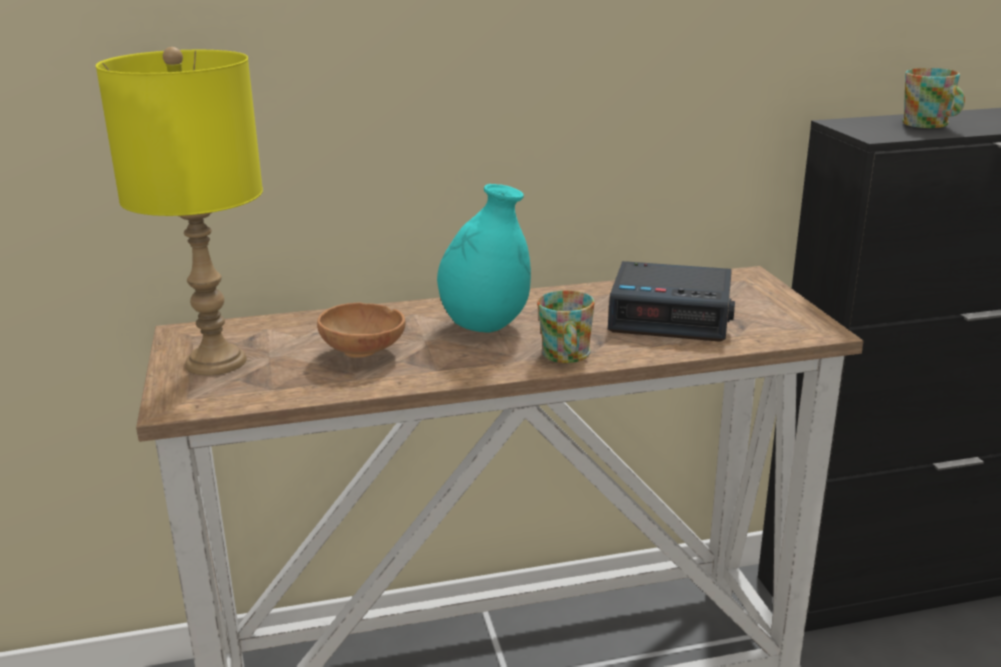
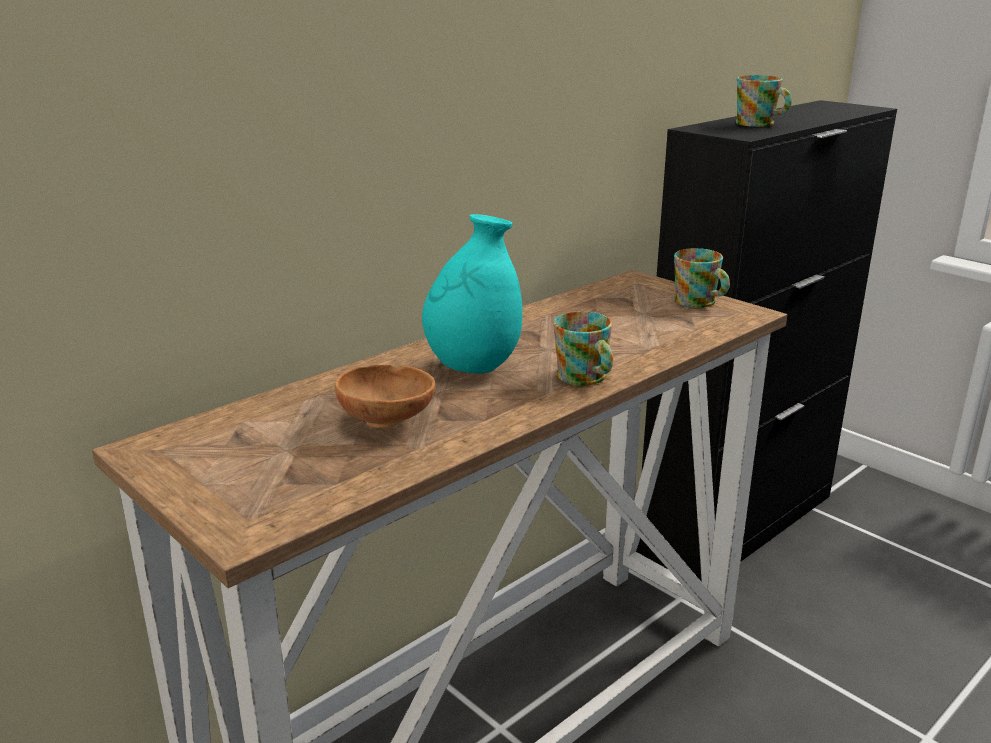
camera: 30 degrees left, 0 degrees up
yellow table lamp [96,47,263,375] -> none
alarm clock [608,261,735,342] -> none
none -> mug [674,248,730,308]

